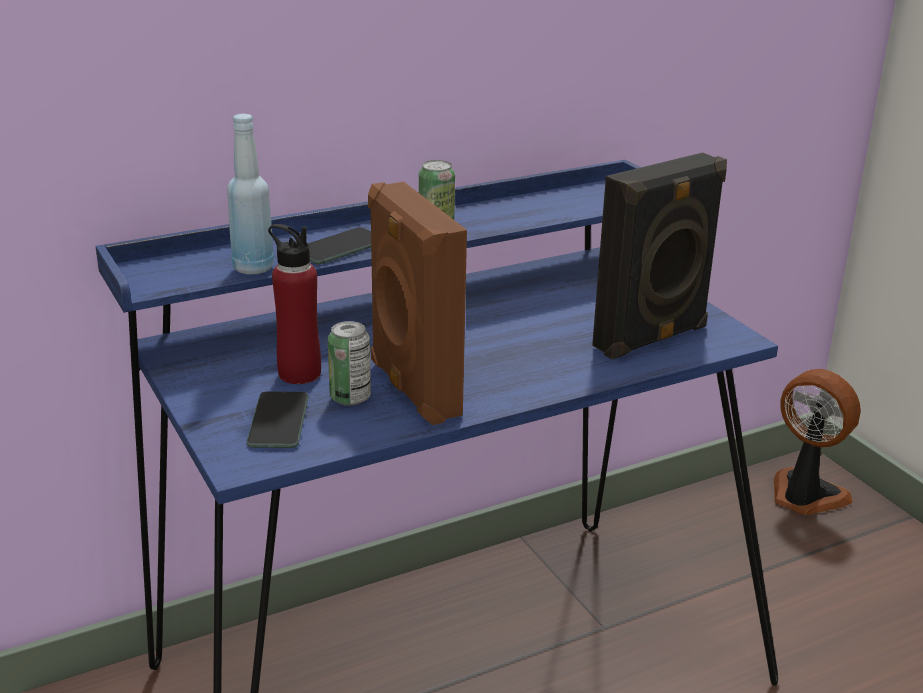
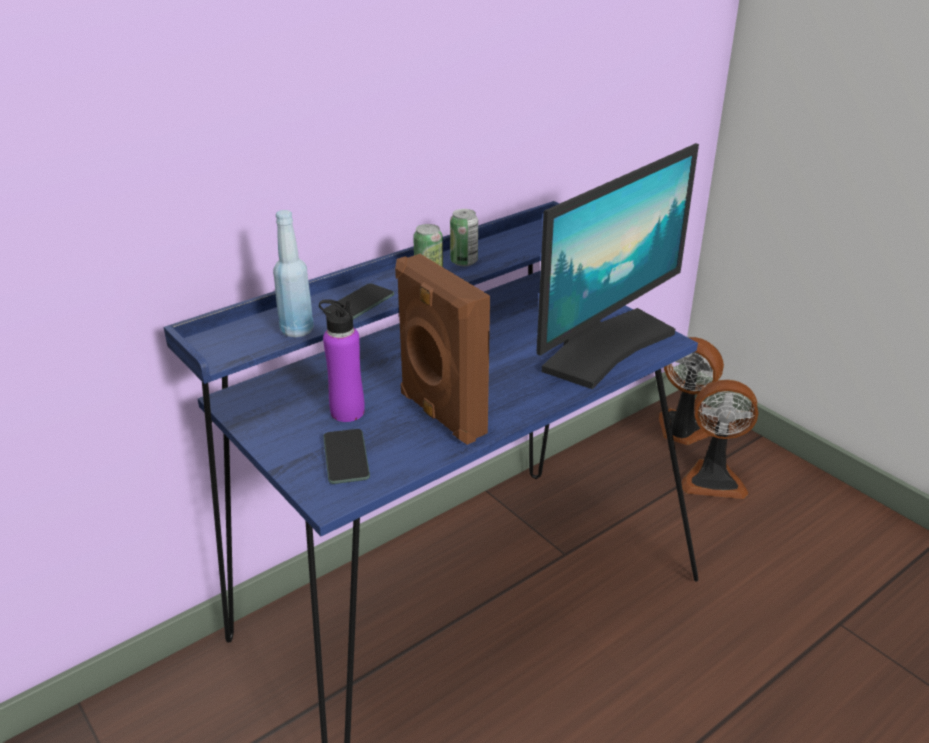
camera: 10 degrees left, 5 degrees up
red bottle [268,224,321,384] -> purple bottle [319,299,365,422]
can [328,321,371,406] -> can moved to [450,209,478,266]
black speaker [592,152,727,360] -> monitor [537,143,699,389]
none -> fan [681,380,758,499]

